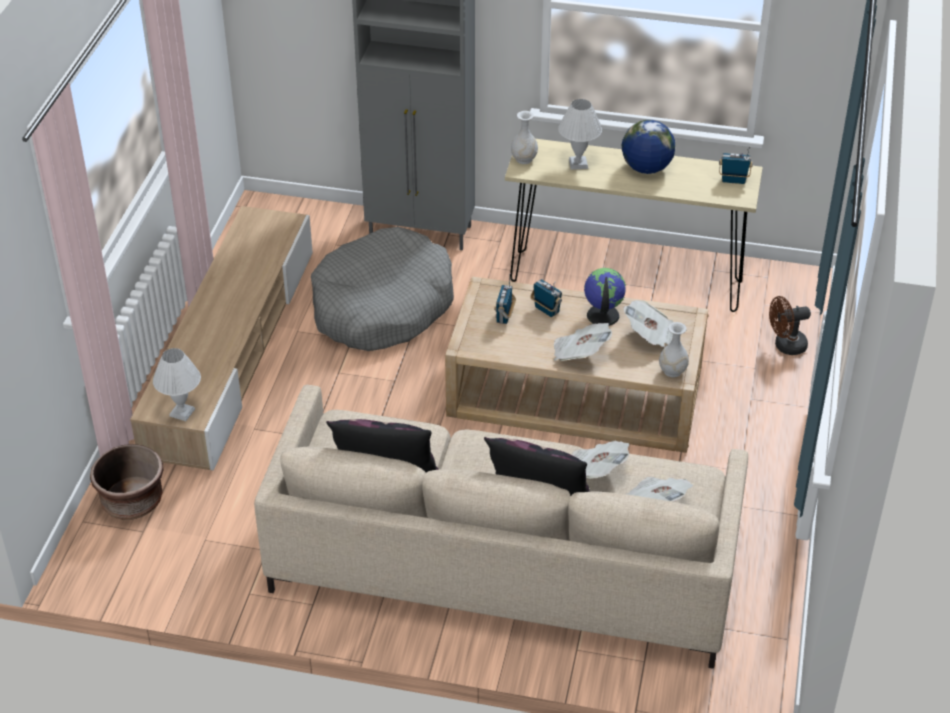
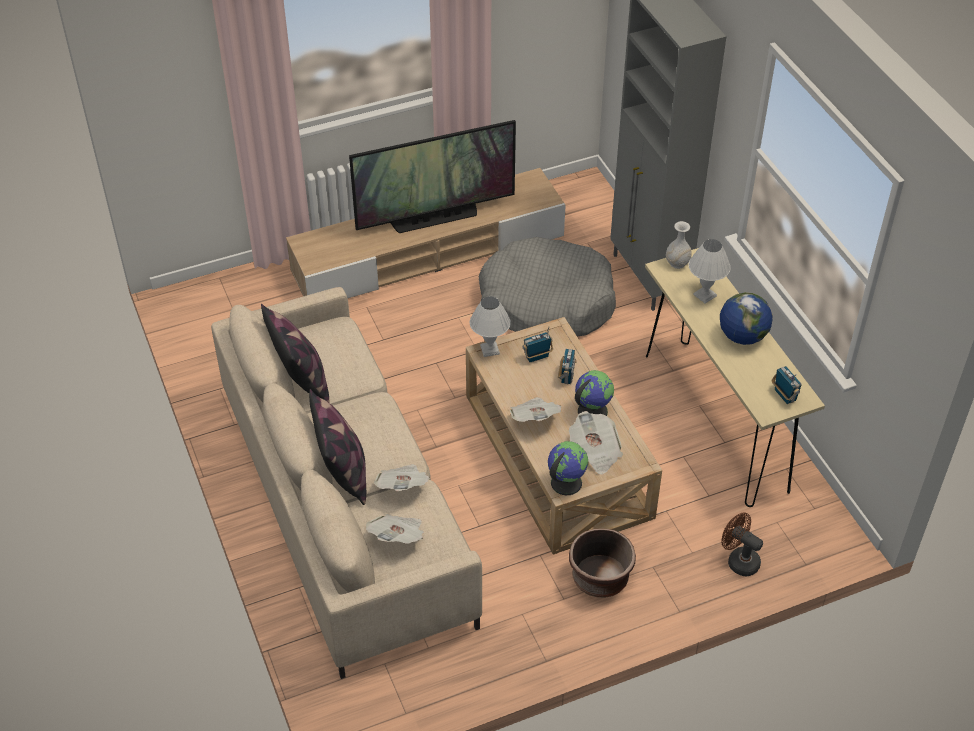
camera: 55 degrees right, 5 degrees up
brown planter [90,444,164,520] -> brown planter moved to [569,528,636,598]
white table lamp [153,348,201,421] -> white table lamp moved to [470,296,511,357]
white vase [659,322,689,377] -> globe [548,441,588,495]
none -> television [349,120,516,233]

